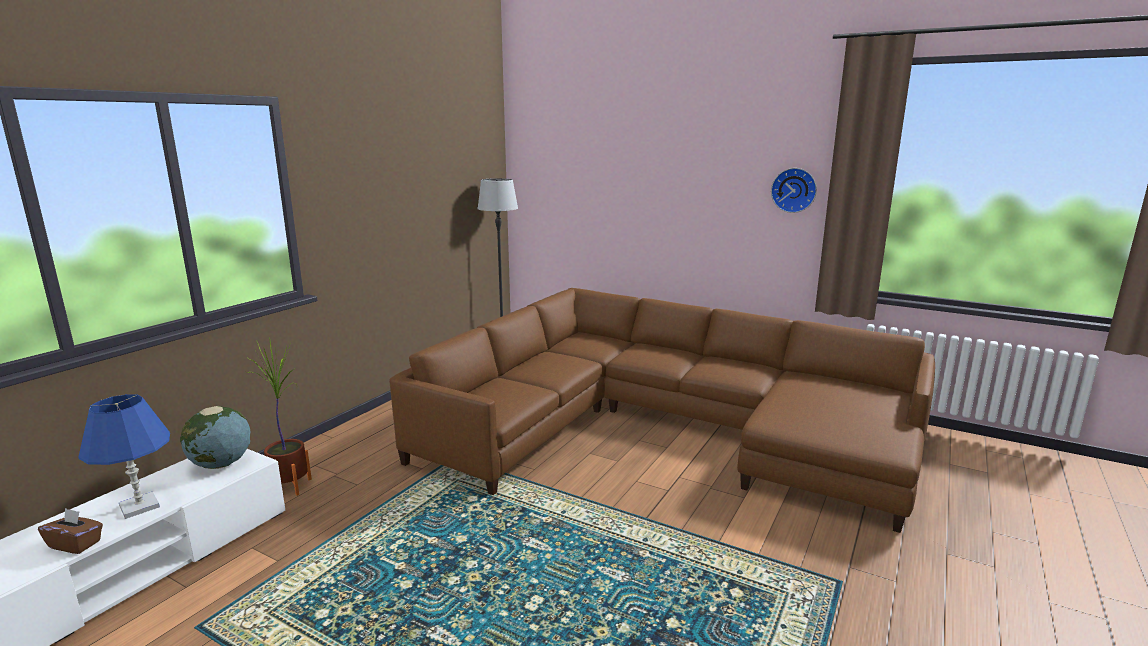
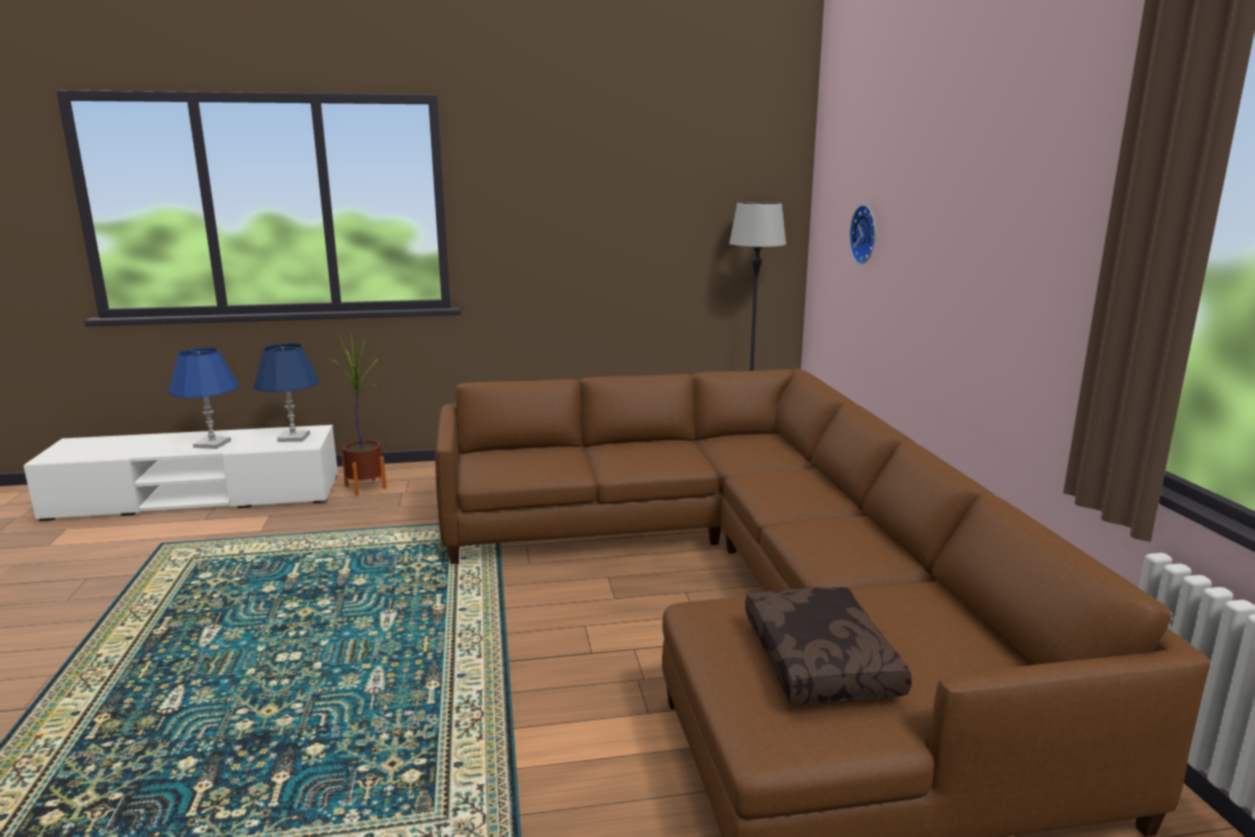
camera: 50 degrees right, 0 degrees up
brown tissue box [38,508,103,554] -> none
globe [180,406,250,469] -> blue table lamp [254,343,319,442]
wall clock [771,168,817,213] -> wall clock moved to [849,205,876,265]
none -> brown pillow [745,587,912,704]

